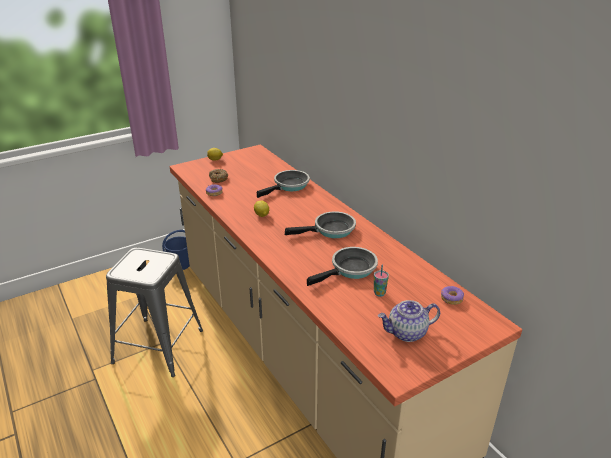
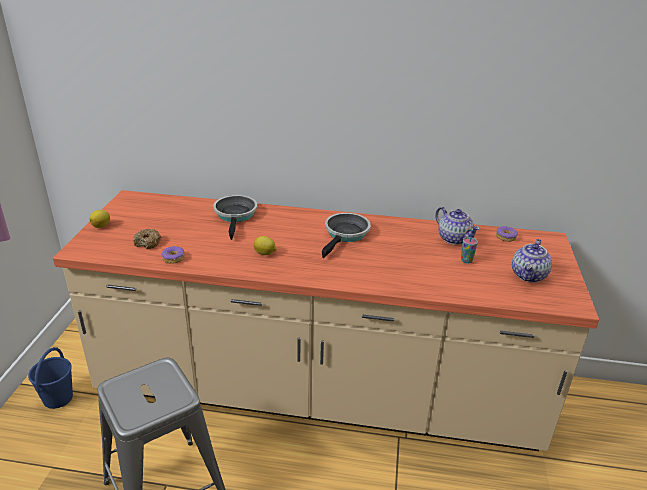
camera: 50 degrees left, 0 degrees up
frying pan [307,247,378,286] -> none
none -> teapot [435,207,480,245]

